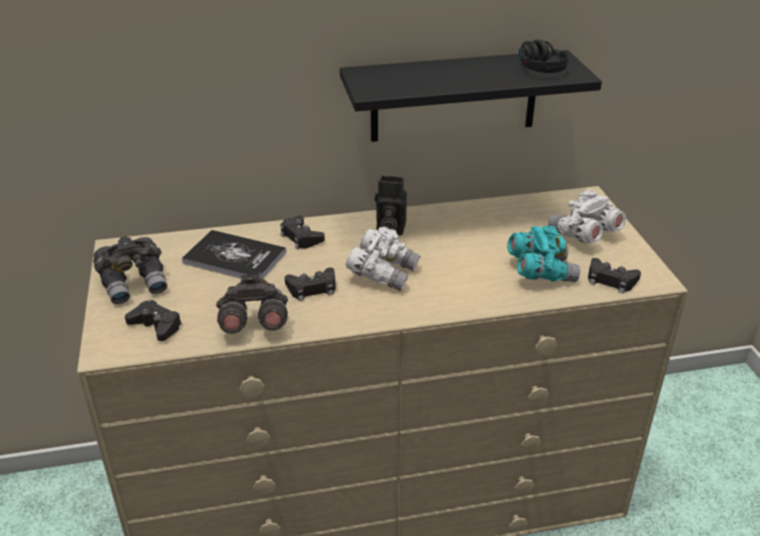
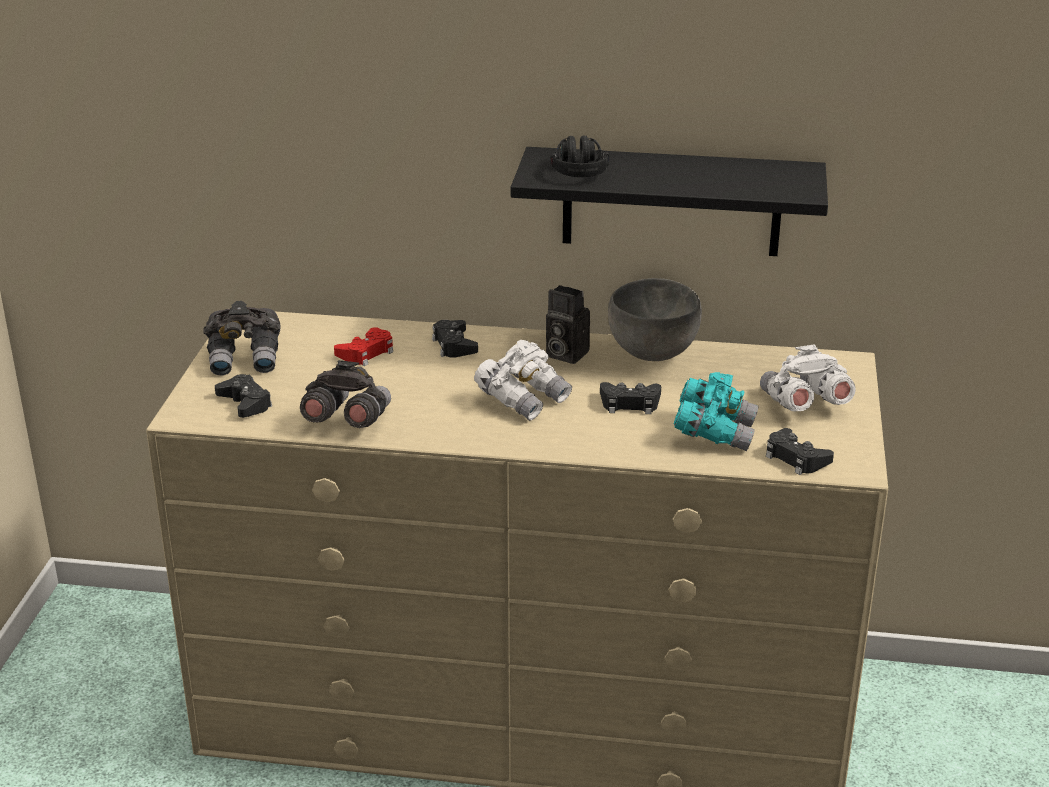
camera: 20 degrees right, 5 degrees down
book [182,230,286,279] -> red game controller [334,327,393,366]
black game controller [285,268,336,301] -> black game controller moved to [600,382,661,414]
black headphones [519,39,568,73] -> black headphones moved to [551,136,609,177]
none -> grey bowl [608,278,702,361]

